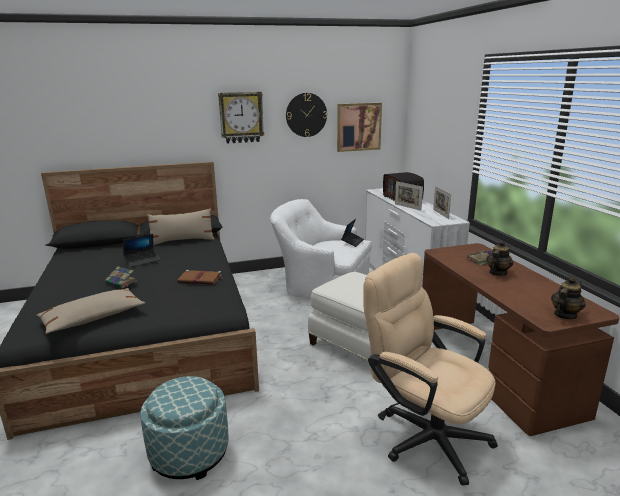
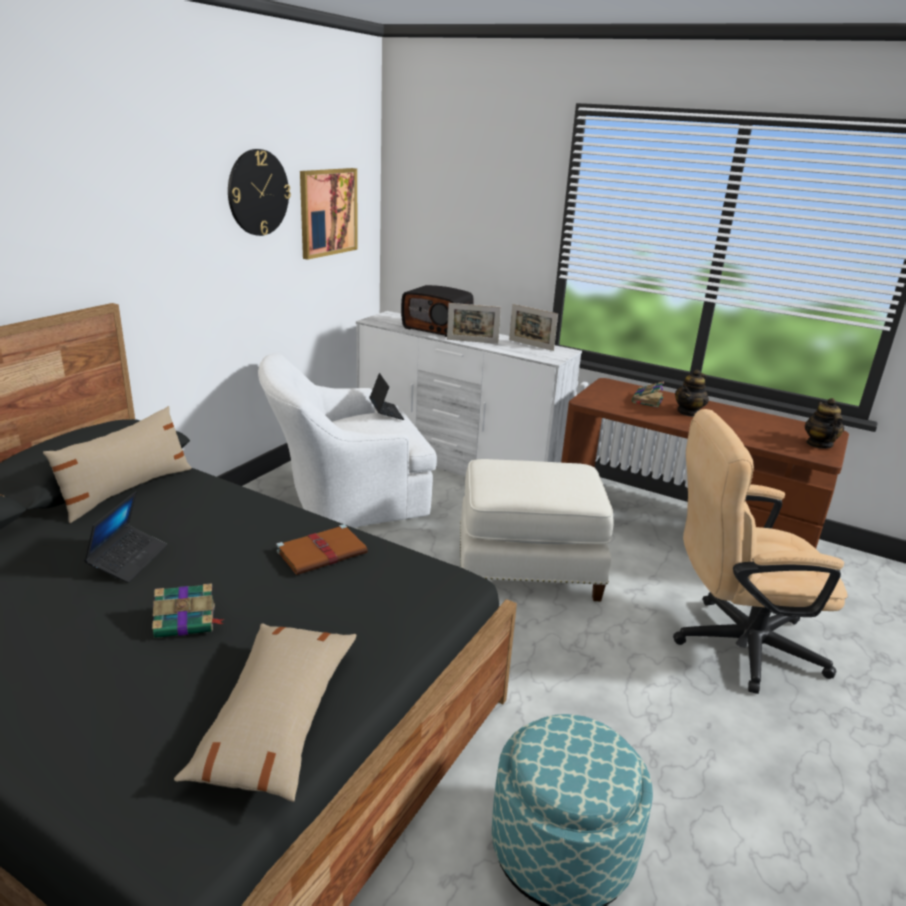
camera: 45 degrees left, 5 degrees up
wall clock [218,92,264,144] -> none
teapot [486,241,513,276] -> teapot turned 135 degrees counterclockwise [675,369,709,417]

